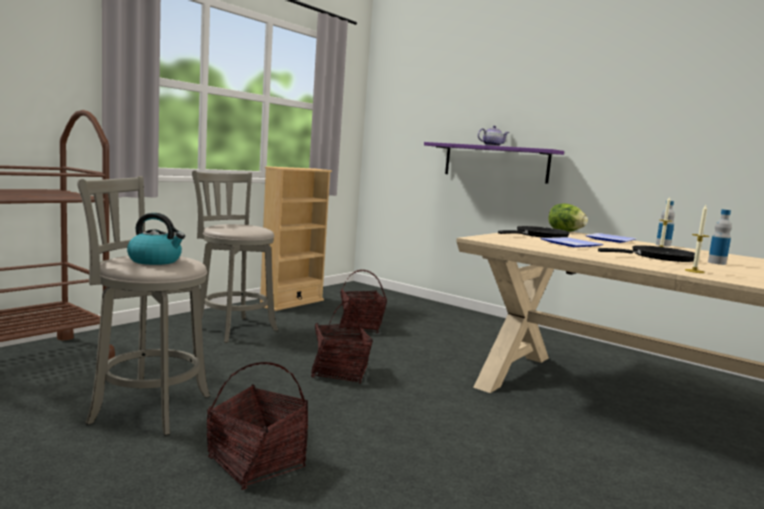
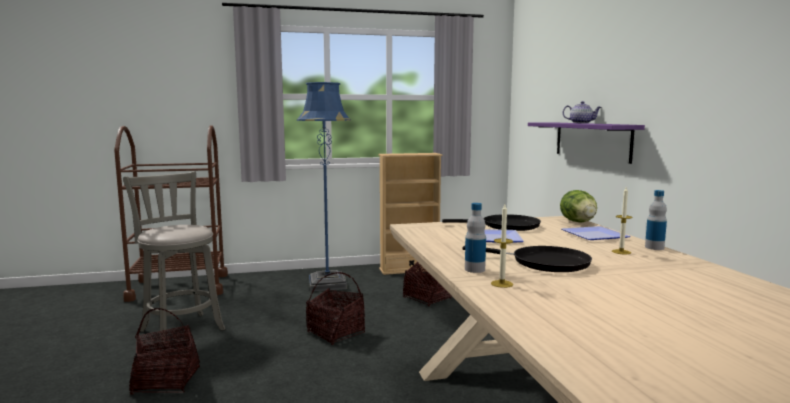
camera: 40 degrees right, 0 degrees up
kettle [127,213,185,265] -> none
grey stool [192,170,278,343] -> blue floor lamp [297,82,351,291]
bottle [708,209,732,265] -> bottle moved to [465,203,486,273]

